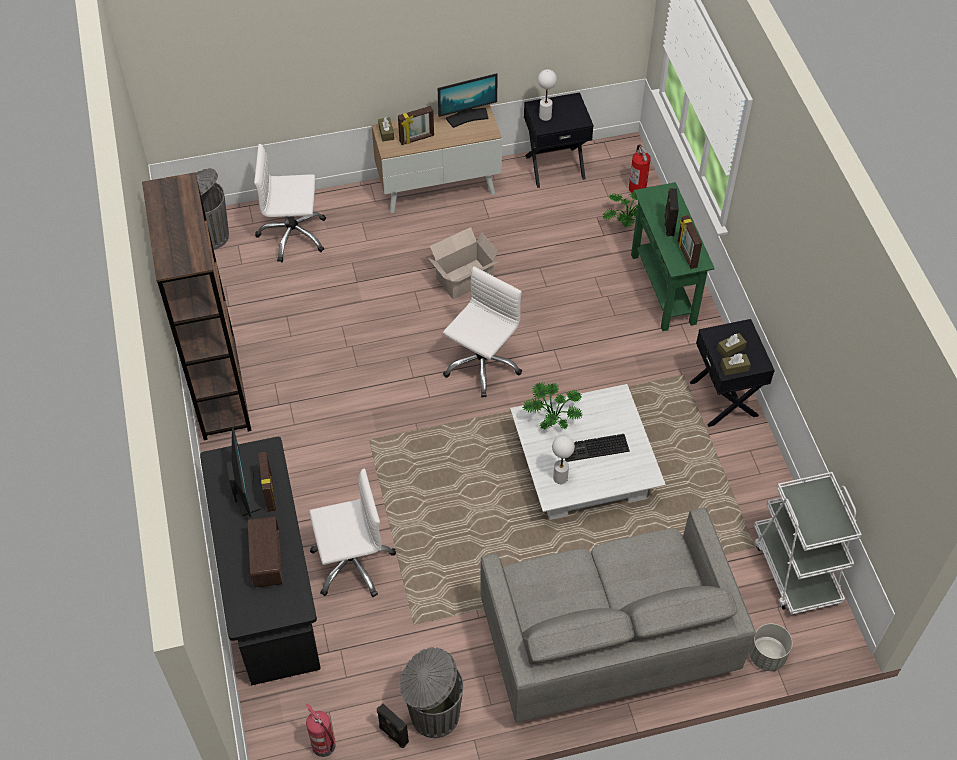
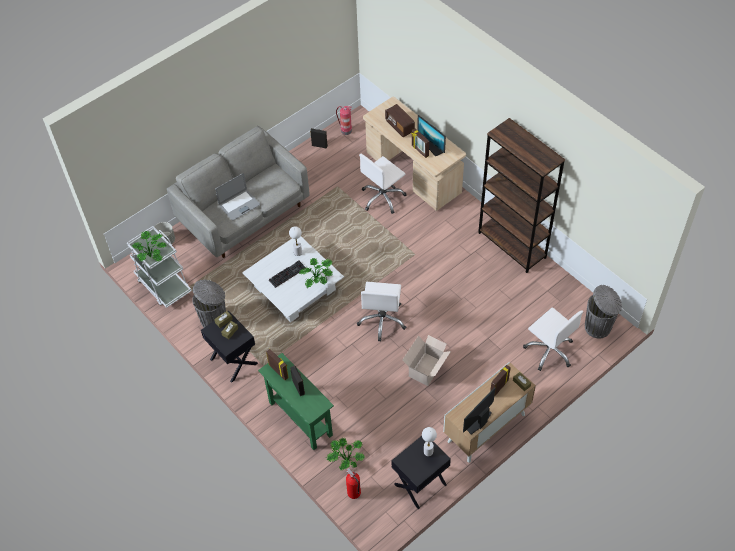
camera: 155 degrees right, 0 degrees up
black desk [200,437,320,685] -> beige desk [363,97,466,211]
white office chair [254,144,326,262] -> white office chair turned 75 degrees clockwise [523,307,583,371]
grey trash can [400,647,464,738] -> grey trash can moved to [192,279,226,328]
none -> potted plant [132,231,167,261]
none -> laptop [215,173,260,220]

